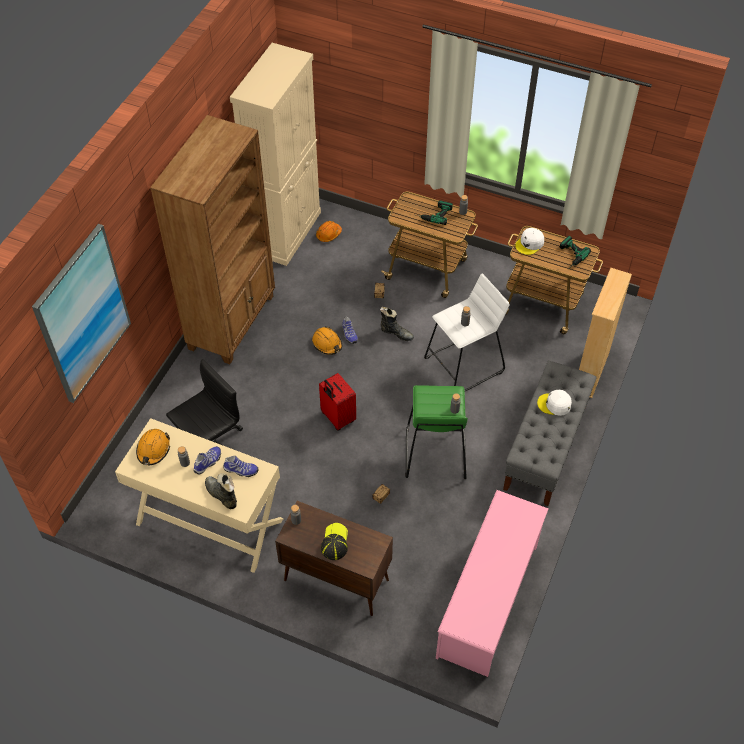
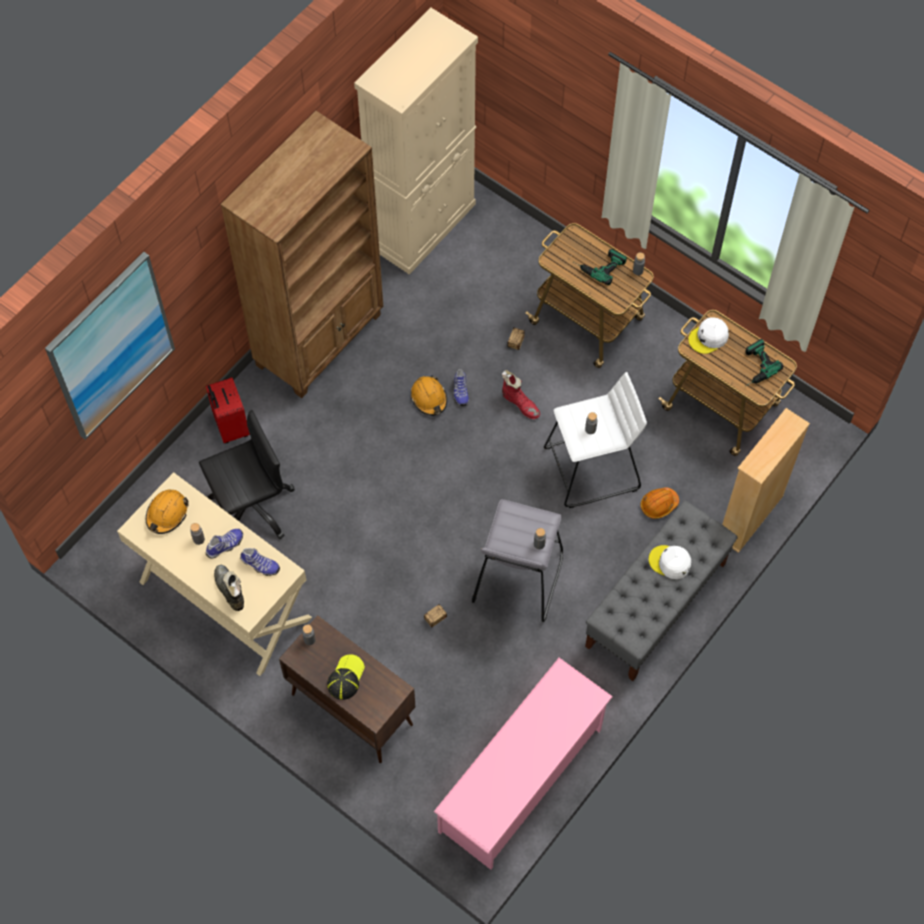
camera: 15 degrees right, 10 degrees up
orange hard hat [316,221,342,242] -> orange hard hat moved to [640,487,679,519]
red suitcase [319,373,356,431] -> red suitcase moved to [206,377,250,443]
black boot [380,307,414,341] -> red boot [502,370,540,419]
green stool [405,385,468,479] -> grey stool [472,499,563,622]

